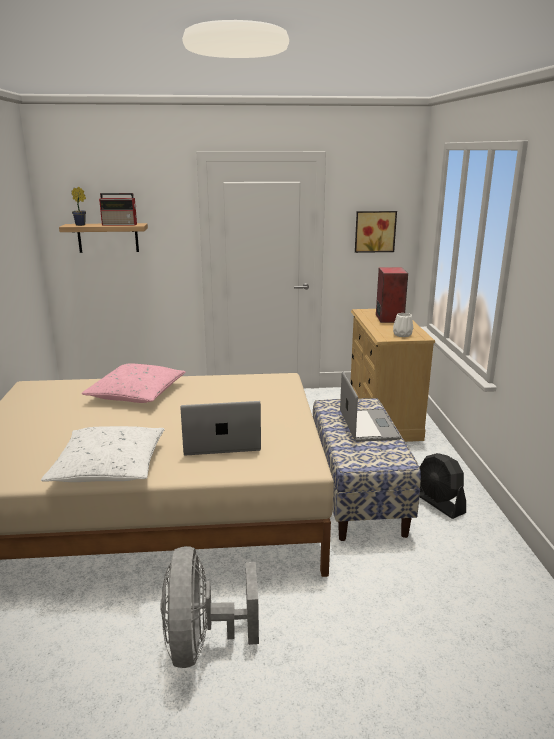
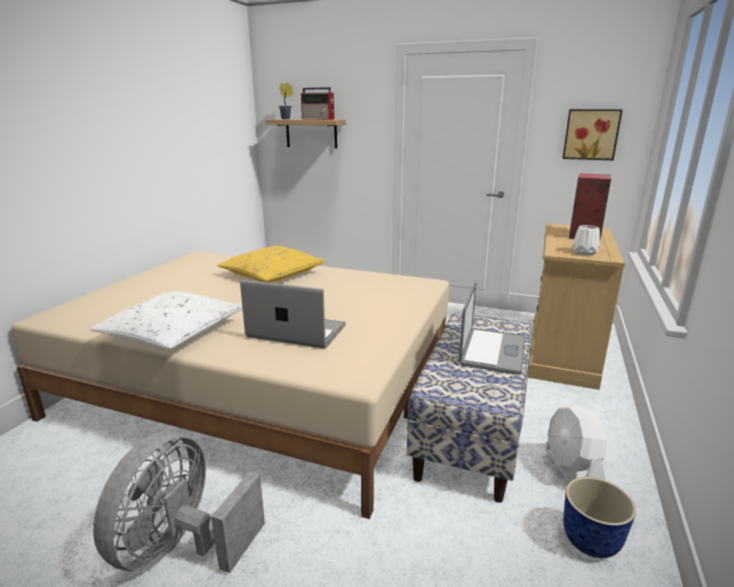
camera: 25 degrees right, 0 degrees up
pink pillow [81,364,186,403] -> yellow pillow [218,246,325,283]
black fan [419,453,466,519] -> white fan [545,405,607,483]
none -> planter [563,477,636,558]

